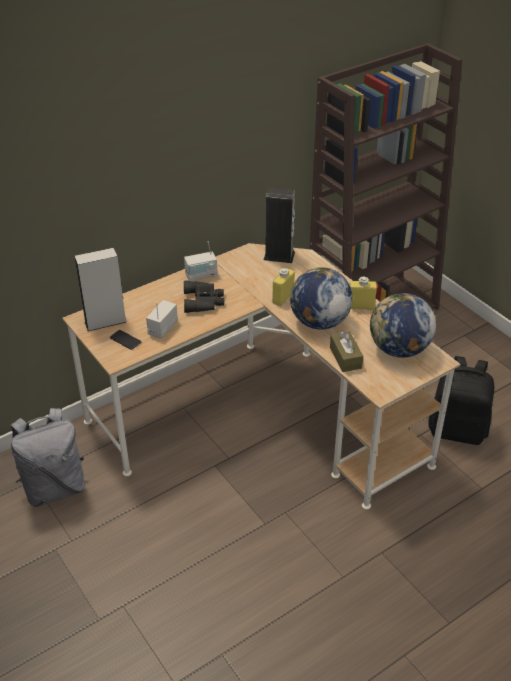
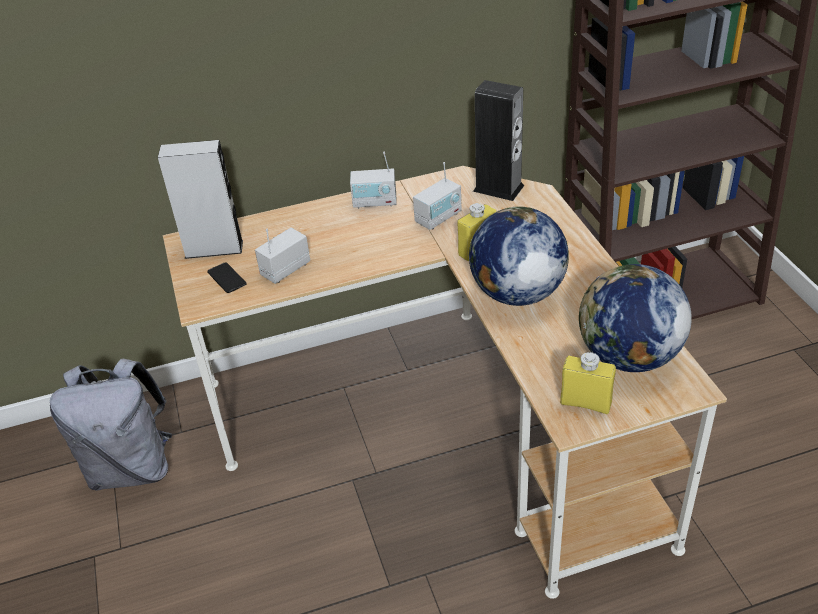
camera: 20 degrees right, 0 degrees up
black binoculars [184,280,224,313] -> none
brown tissue box [330,332,363,372] -> none
yellow bottle [349,276,377,310] -> yellow bottle moved to [560,352,616,414]
black backpack [428,356,494,445] -> none
none -> radio [413,162,462,230]

